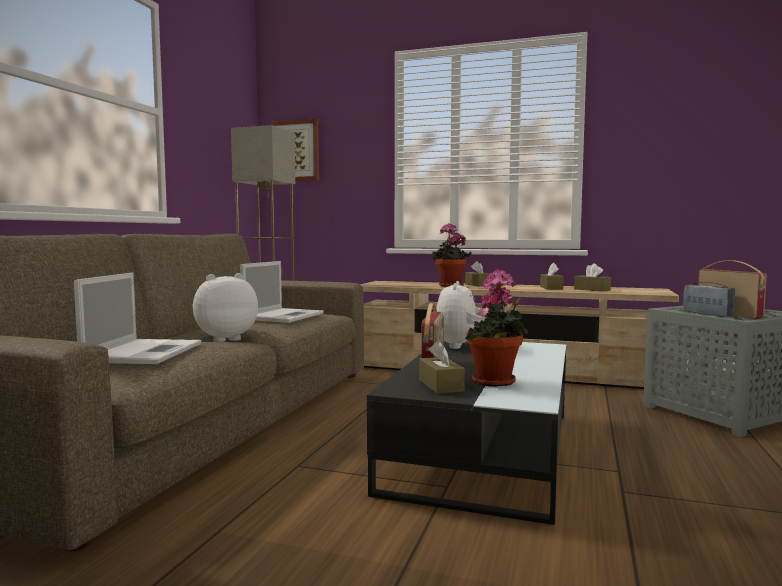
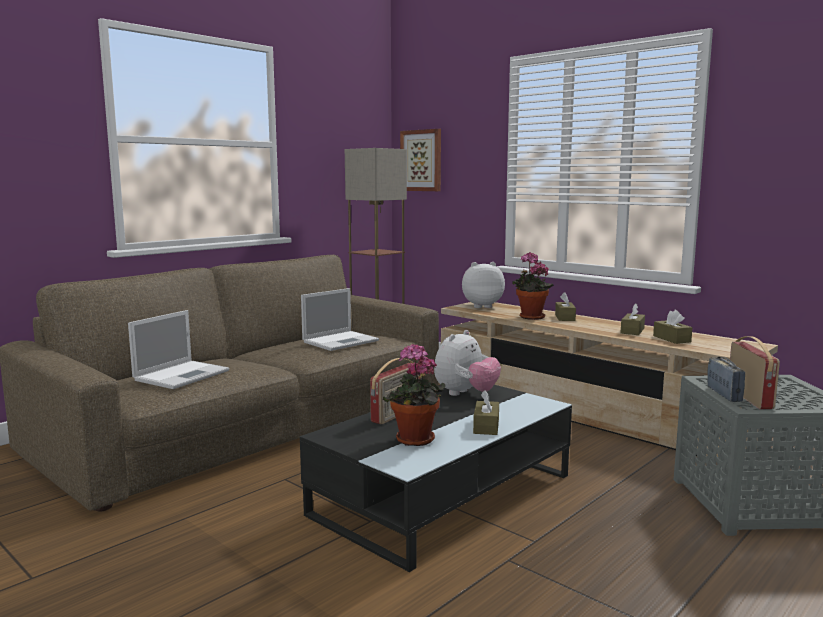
camera: 25 degrees right, 5 degrees up
plush toy [193,273,258,342] -> plush toy moved to [462,262,505,308]
brown tissue box [419,341,465,394] -> brown tissue box moved to [473,390,499,435]

